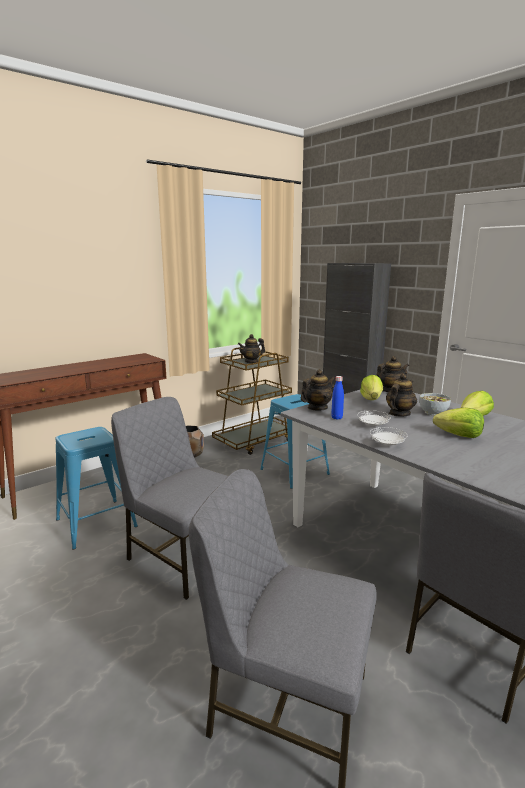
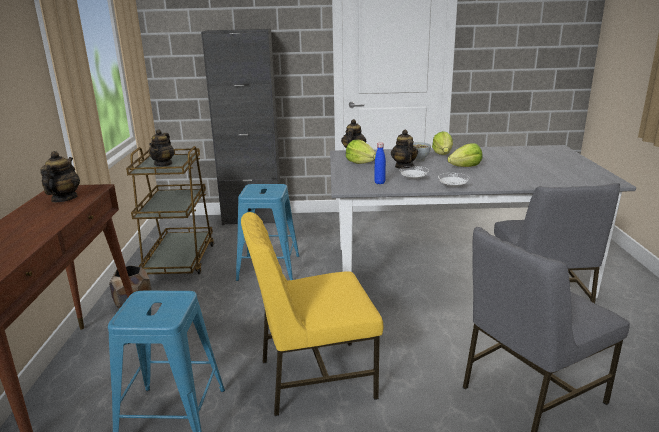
camera: 50 degrees left, 5 degrees up
grey chair [111,397,228,600] -> yellow chair [241,212,384,416]
teapot [301,369,336,410] -> teapot moved to [40,151,80,202]

